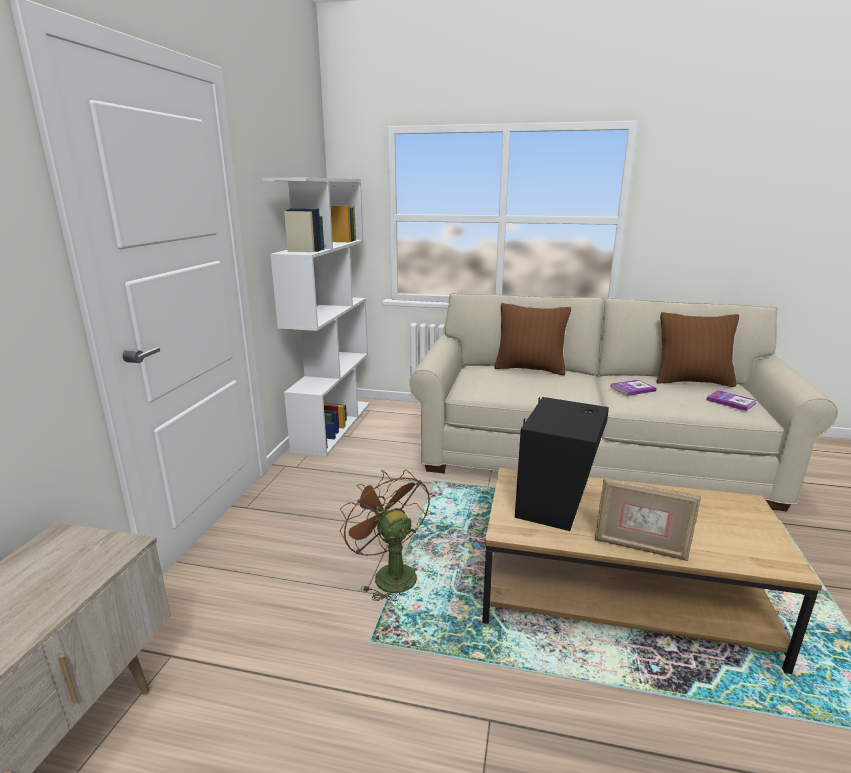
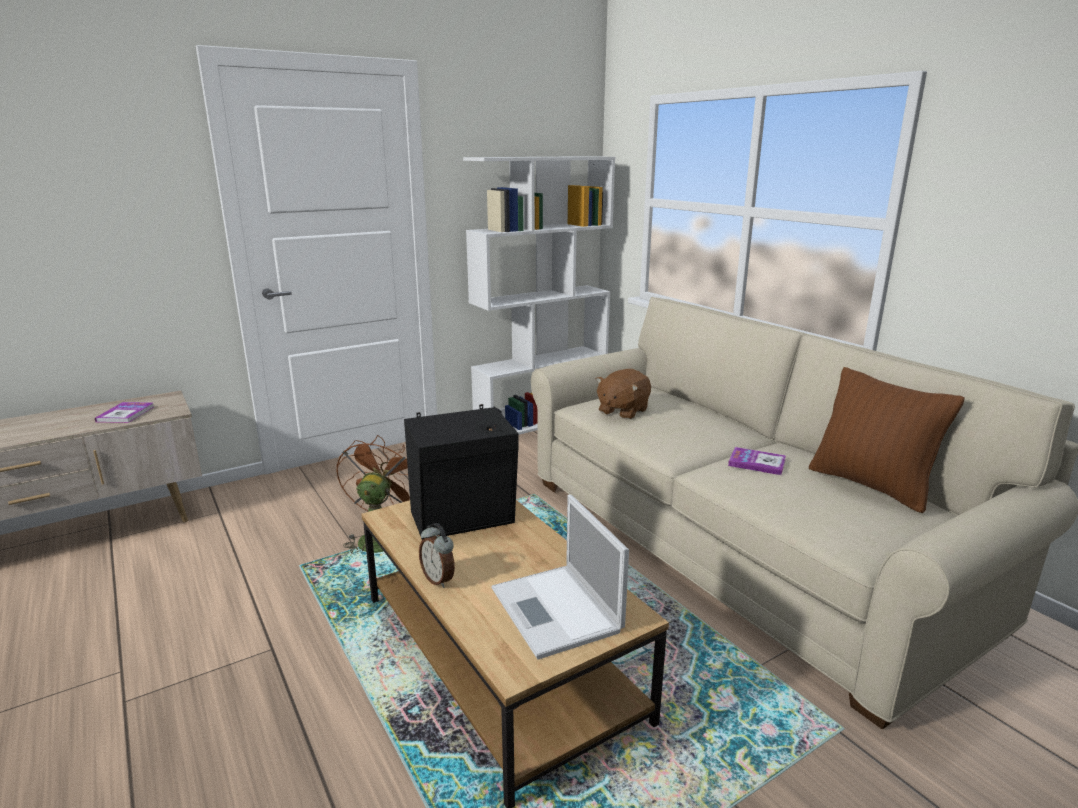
camera: 45 degrees right, 0 degrees up
brown pillow [494,303,571,375] -> none
picture frame [595,478,701,561] -> alarm clock [419,523,455,588]
book [707,390,757,411] -> book moved to [95,402,154,423]
none -> laptop [491,495,629,660]
none -> brown plush toy [596,369,651,419]

